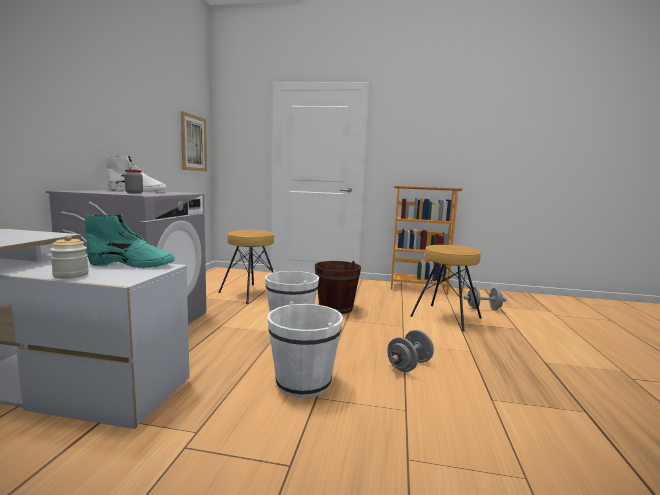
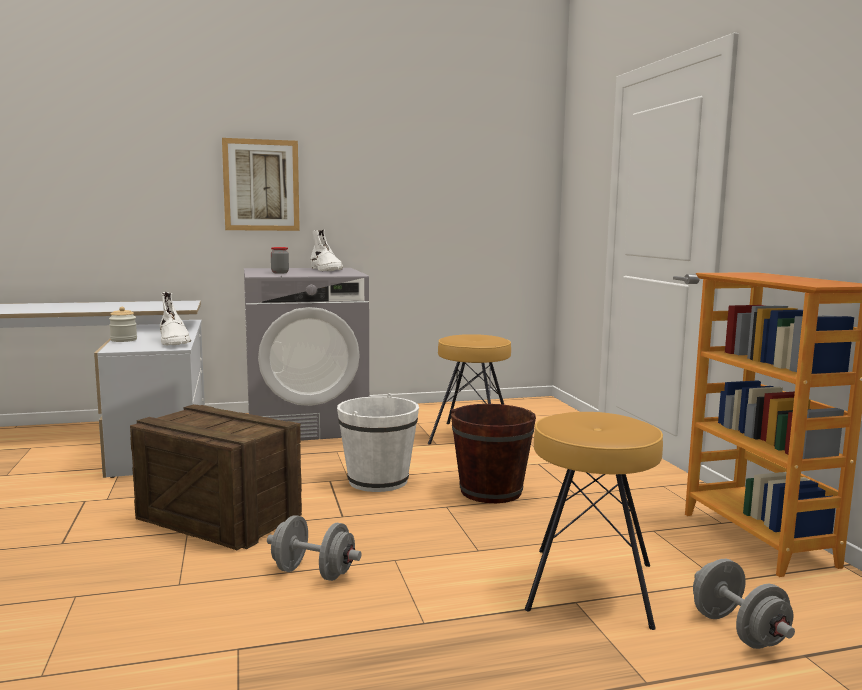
camera: 65 degrees right, 0 degrees up
turquoise boot [85,214,175,268] -> white boot [160,292,191,346]
picture [181,111,207,171] -> picture moved to [222,138,300,231]
white bucket [267,301,343,398] -> crate [130,404,302,550]

